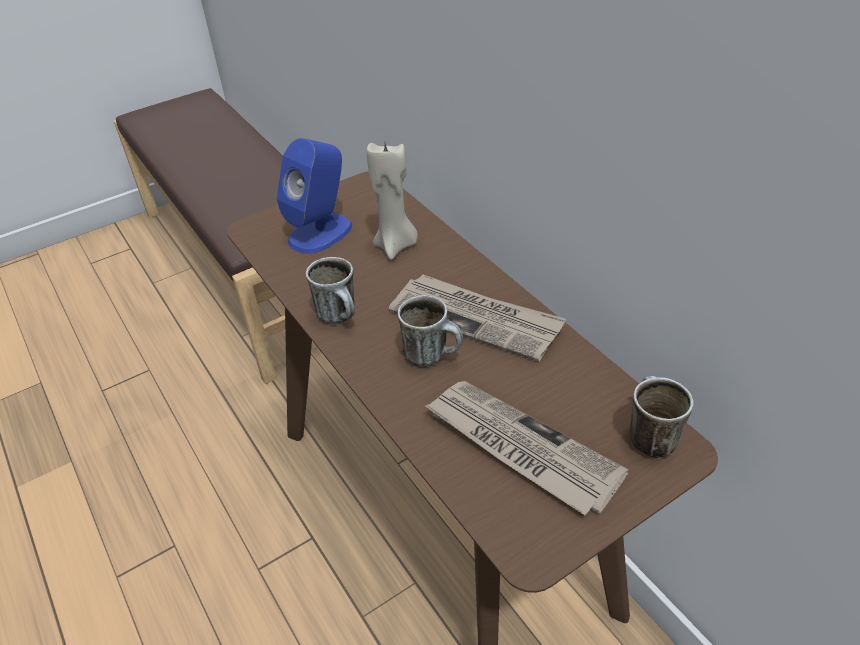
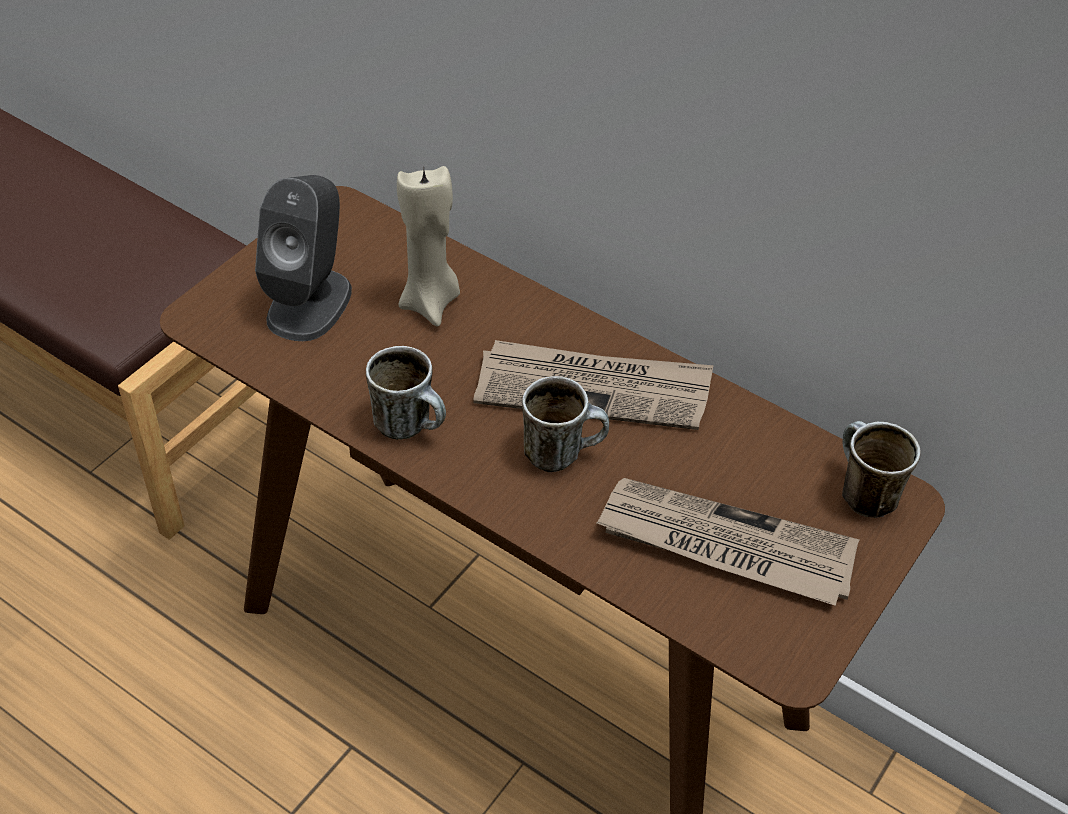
camera: 25 degrees left, 5 degrees up
blue speaker [277,138,352,254] -> grey speaker [255,175,352,341]

